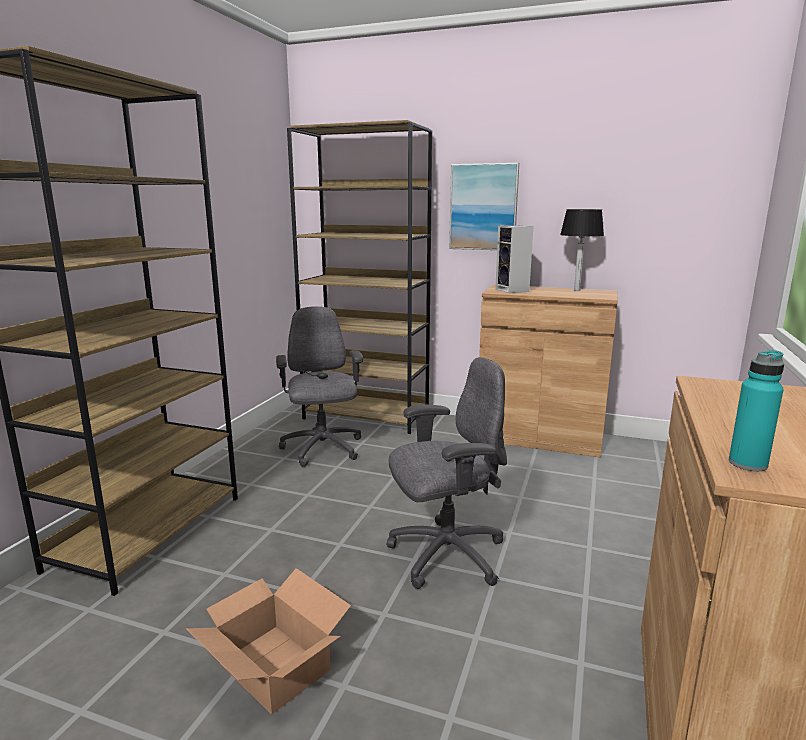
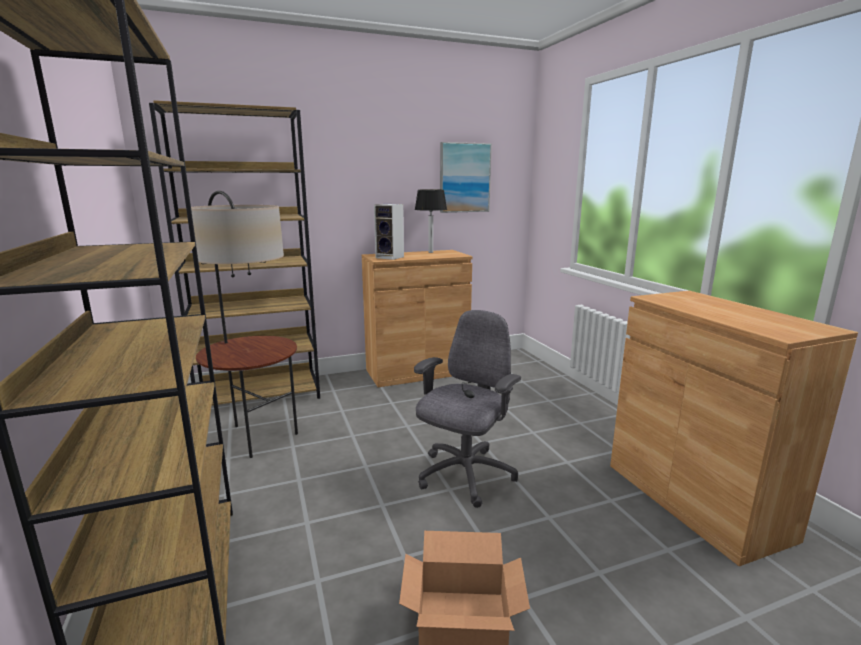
camera: 40 degrees left, 0 degrees up
grey office chair [276,306,363,467] -> floor lamp [191,191,298,458]
picture [449,163,519,250] -> picture moved to [440,142,492,213]
turquoise bottle [729,350,784,471] -> none

